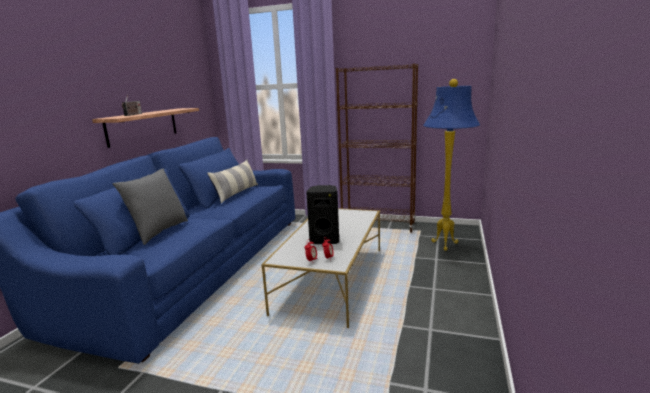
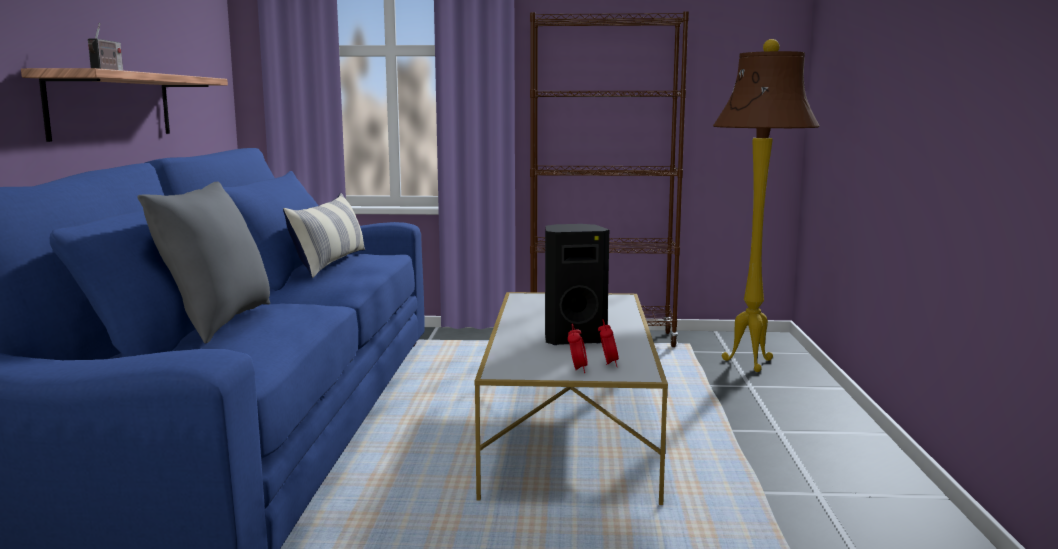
camera: 15 degrees left, 5 degrees down
blue floor lamp [423,79,480,251] -> brown floor lamp [713,39,820,372]

